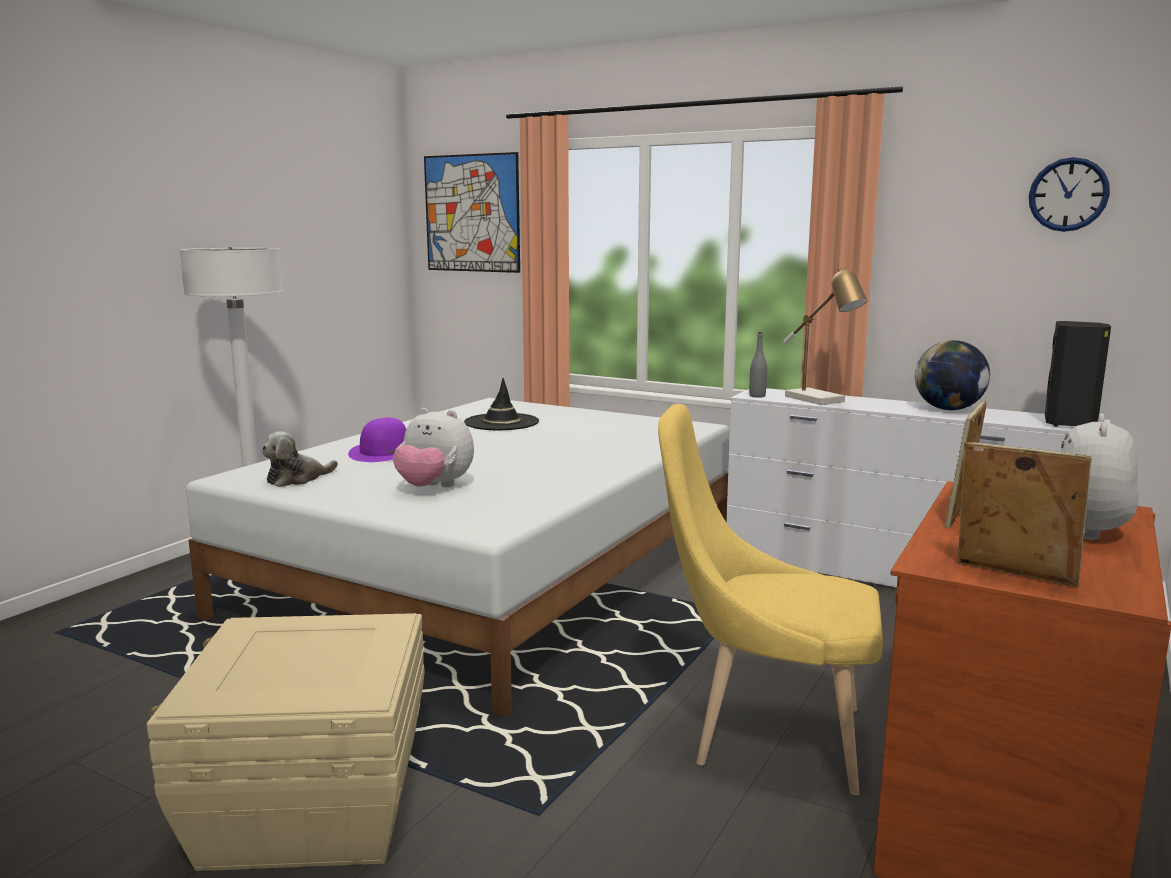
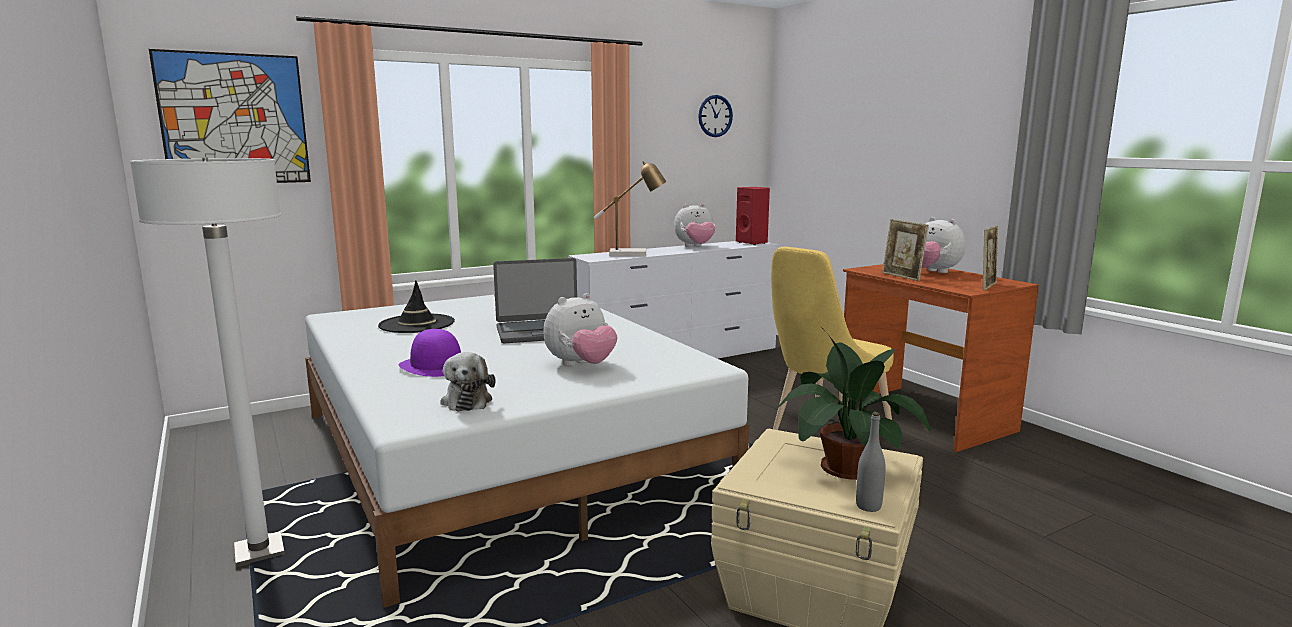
camera: 60 degrees left, 0 degrees up
grey bottle [749,332,767,398] -> grey bottle moved to [856,412,886,512]
globe [915,340,990,410] -> plush toy [674,203,715,247]
picture frame [957,442,1092,587] -> picture frame turned 150 degrees clockwise [983,226,998,290]
black speaker [1045,321,1111,427] -> red speaker [736,187,770,245]
none -> laptop [493,258,577,343]
none -> potted plant [776,325,930,480]

